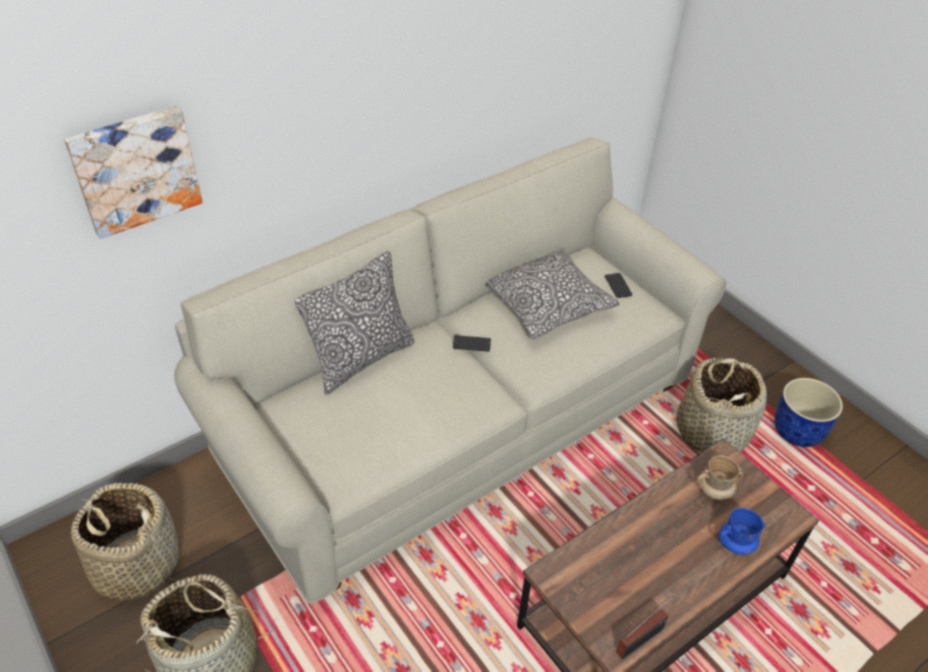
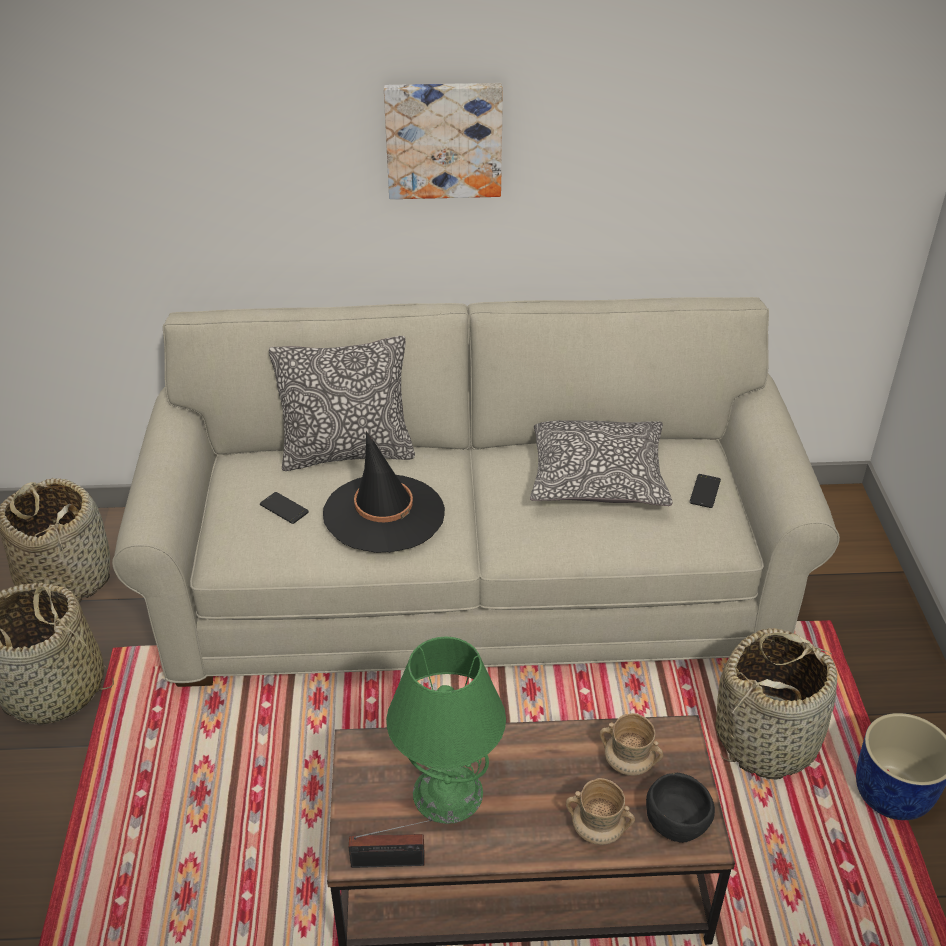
camera: 35 degrees right, 5 degrees down
picture [64,106,203,239] -> picture moved to [384,83,503,199]
phone [453,335,491,352] -> phone moved to [260,492,309,524]
blue mug [719,508,765,555] -> beige mug [566,778,635,845]
none -> black hat [323,431,445,553]
none -> green table lamp [386,637,506,824]
none -> black bowl [646,773,715,843]

